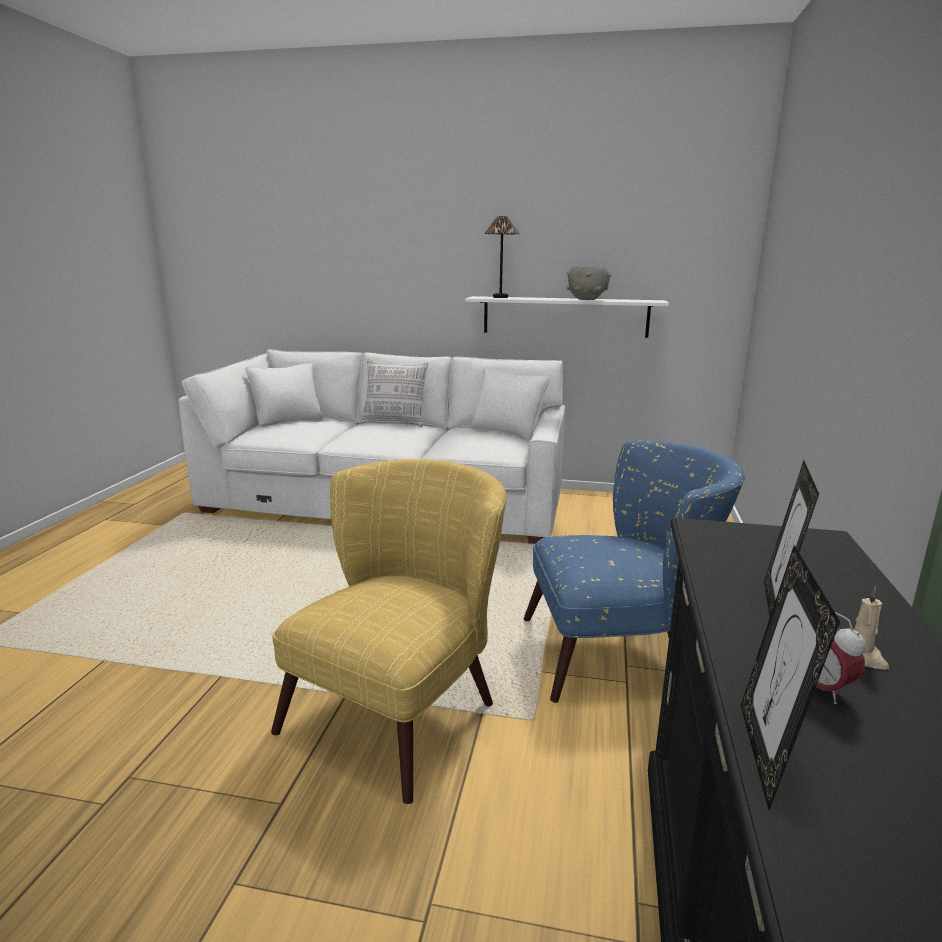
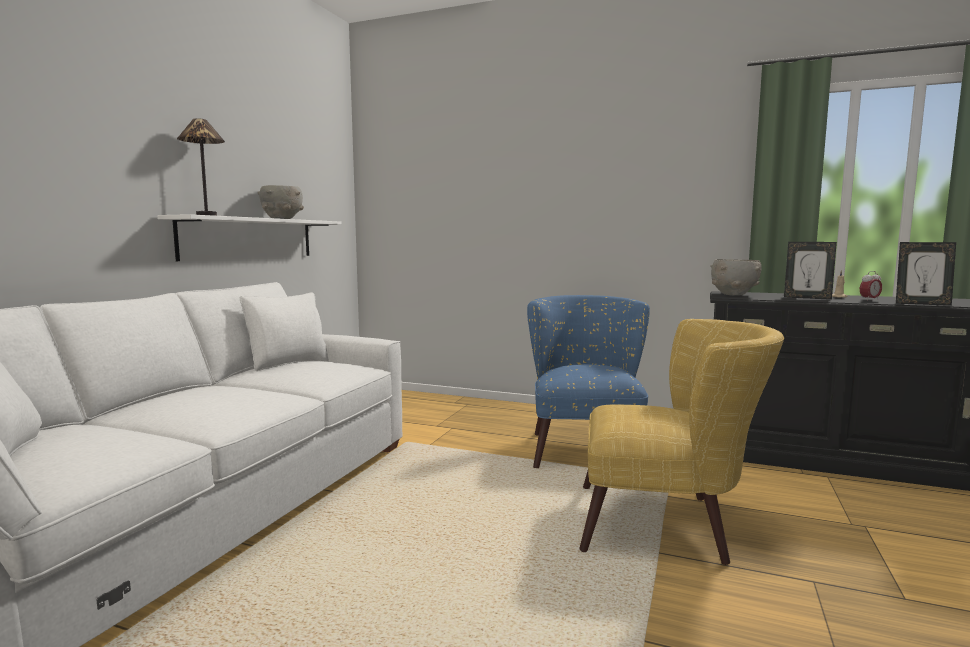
camera: 80 degrees left, 10 degrees down
yellow armchair [271,459,506,804] -> yellow armchair turned 150 degrees clockwise [579,319,784,565]
pillow [361,359,428,427] -> none
none -> grey bowl [711,259,762,296]

